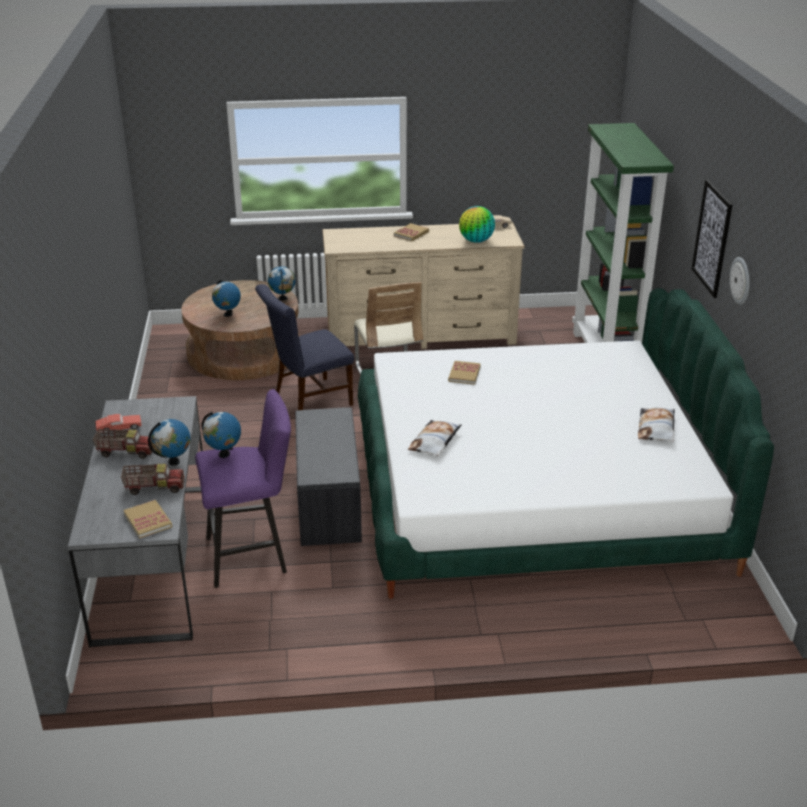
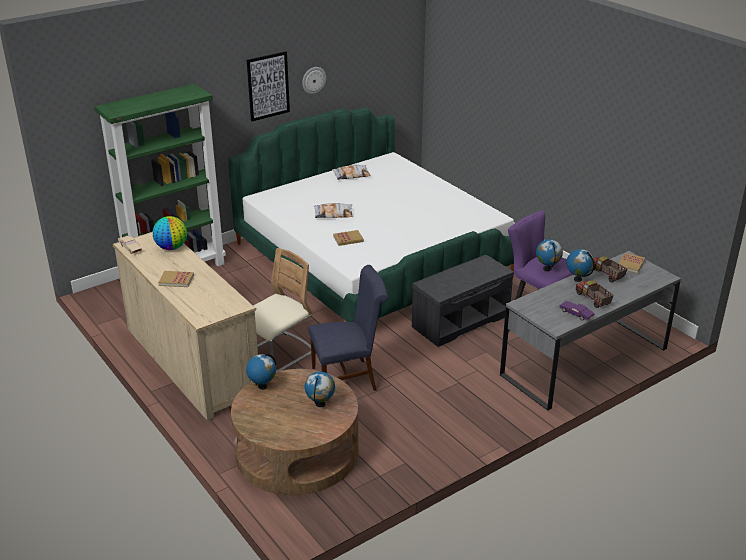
camera: 120 degrees left, 0 degrees up
red toy car [96,414,142,432] -> purple toy car [559,301,594,321]
blue chair [255,284,354,410] -> blue chair turned 45 degrees counterclockwise [308,265,388,391]
pillow [407,420,462,456] -> pillow moved to [314,203,353,218]

